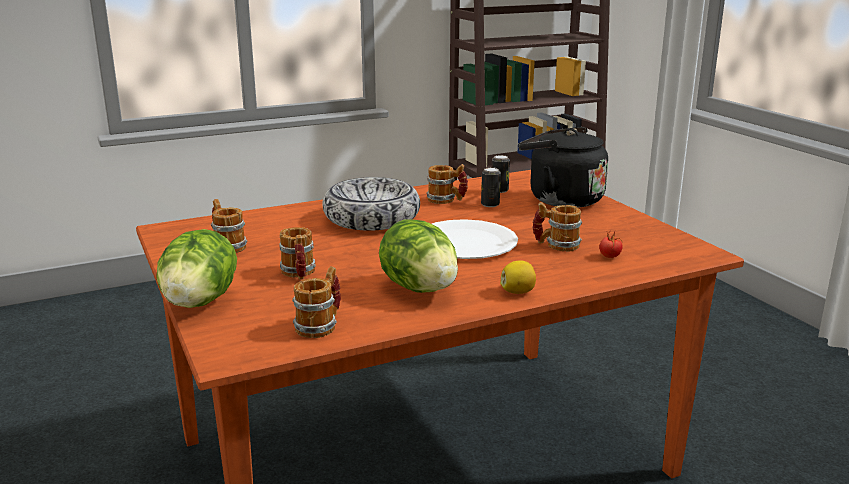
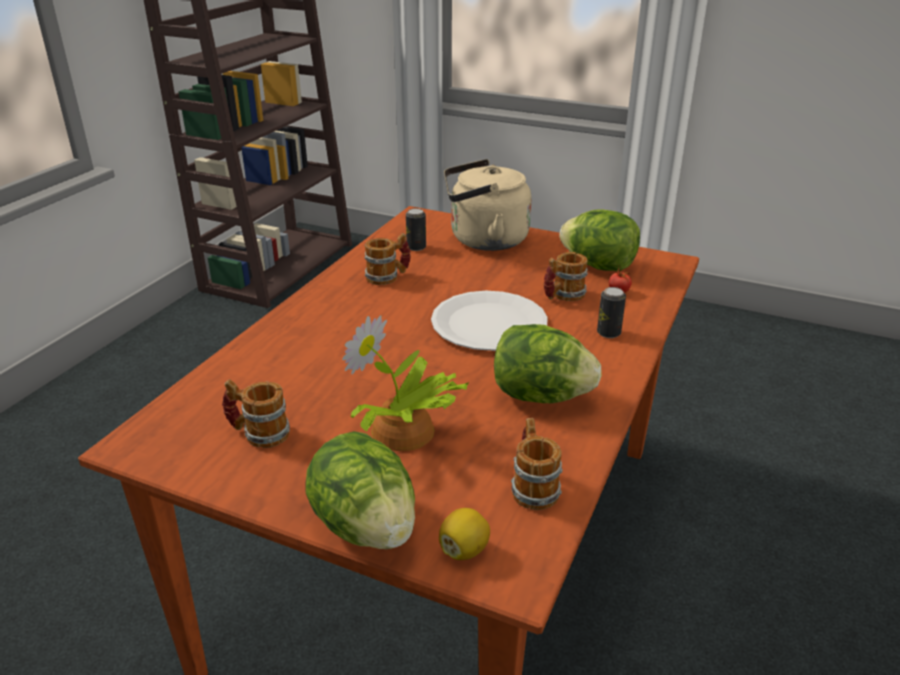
camera: 40 degrees left, 10 degrees up
mug [279,227,316,280] -> potted plant [342,315,469,451]
bowl [322,177,420,231] -> none
can [481,167,501,207] -> can moved to [597,287,626,338]
lemon [500,260,536,294] -> lemon moved to [439,508,490,560]
black kettle [518,127,608,208] -> beige kettle [444,159,532,251]
none -> lettuce [560,209,640,271]

